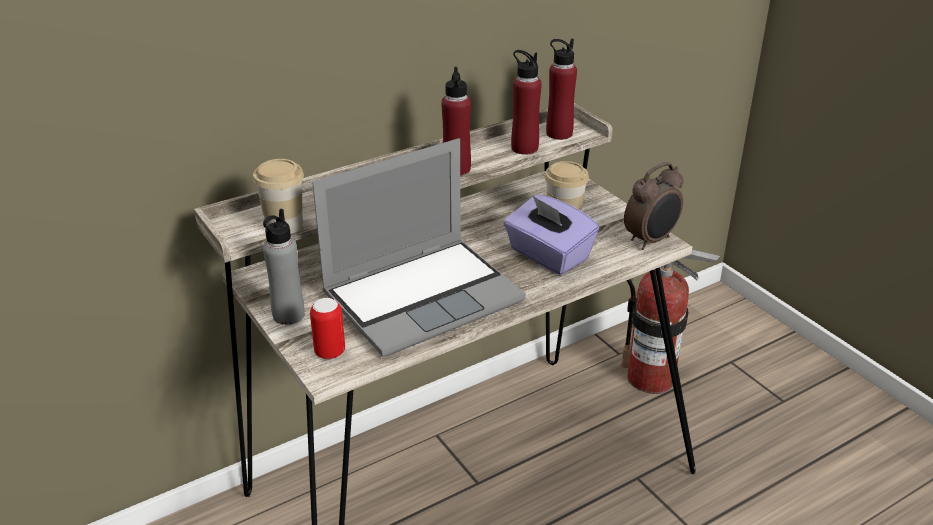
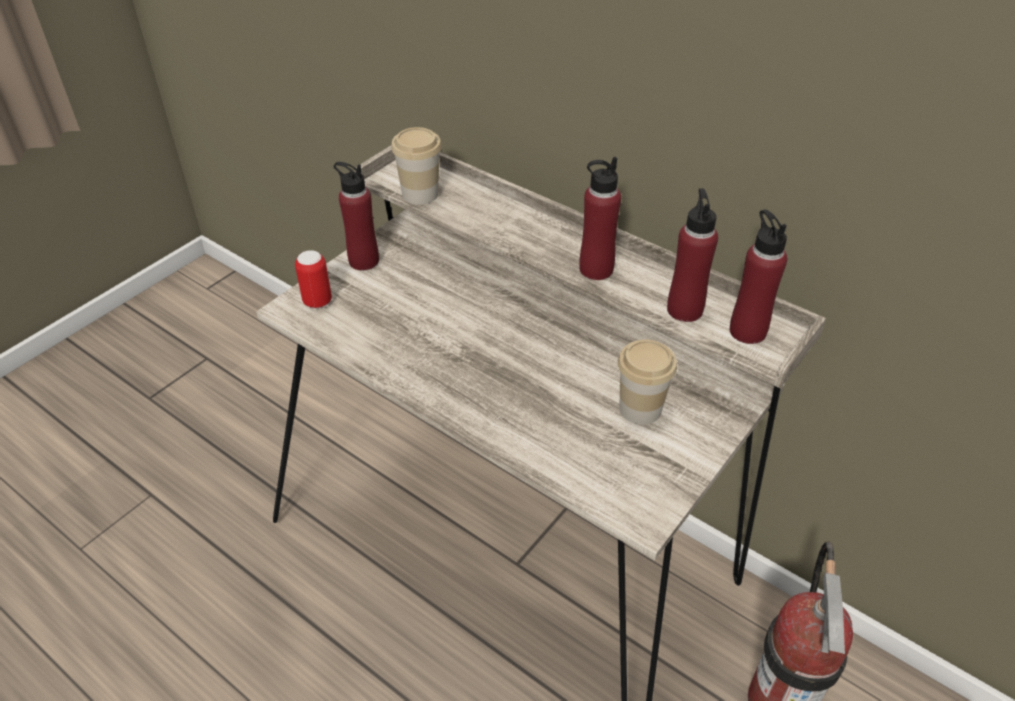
camera: 70 degrees right, 10 degrees up
grey bottle [263,209,305,325] -> red bottle [334,162,379,270]
laptop [312,138,526,357] -> none
purple tissue box [503,195,599,275] -> none
alarm clock [624,162,683,250] -> none

